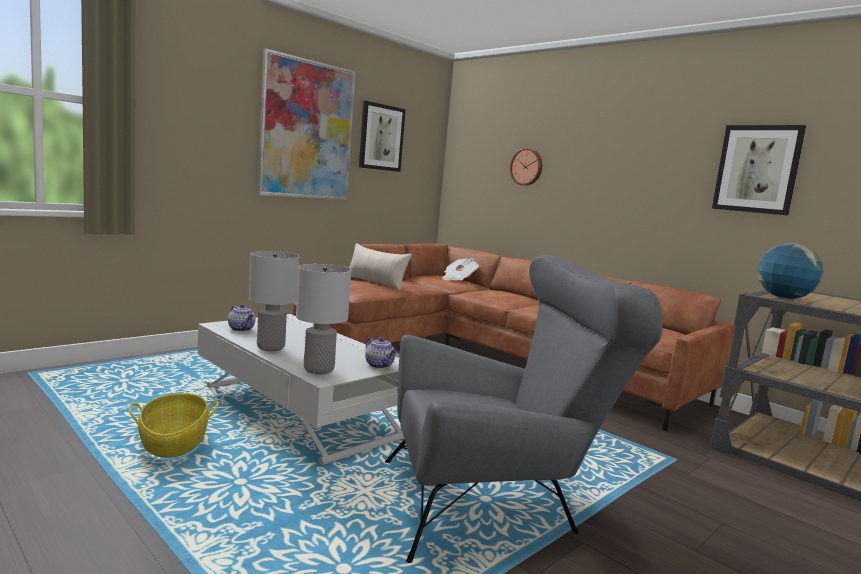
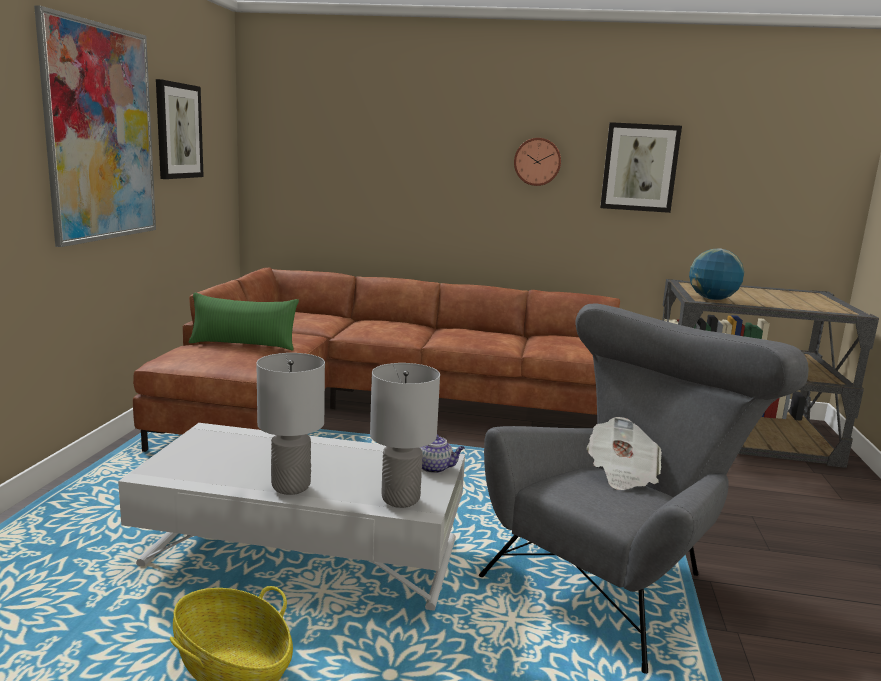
camera: 35 degrees left, 5 degrees up
teapot [228,304,255,331] -> none
beige pillow [349,243,412,291] -> green pillow [188,293,299,351]
newspaper [442,258,479,281] -> newspaper moved to [587,417,662,490]
wall clock [510,148,542,186] -> wall clock moved to [514,138,561,186]

